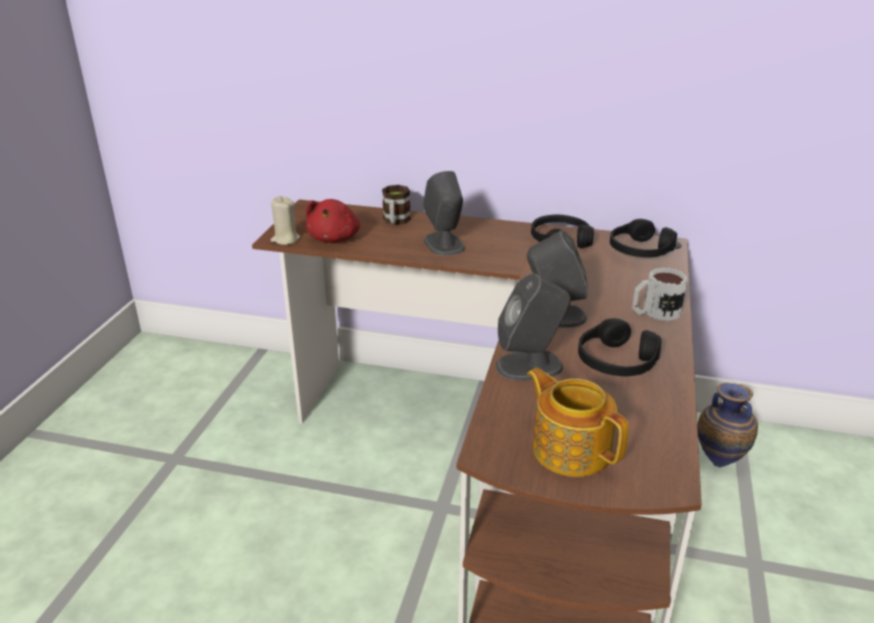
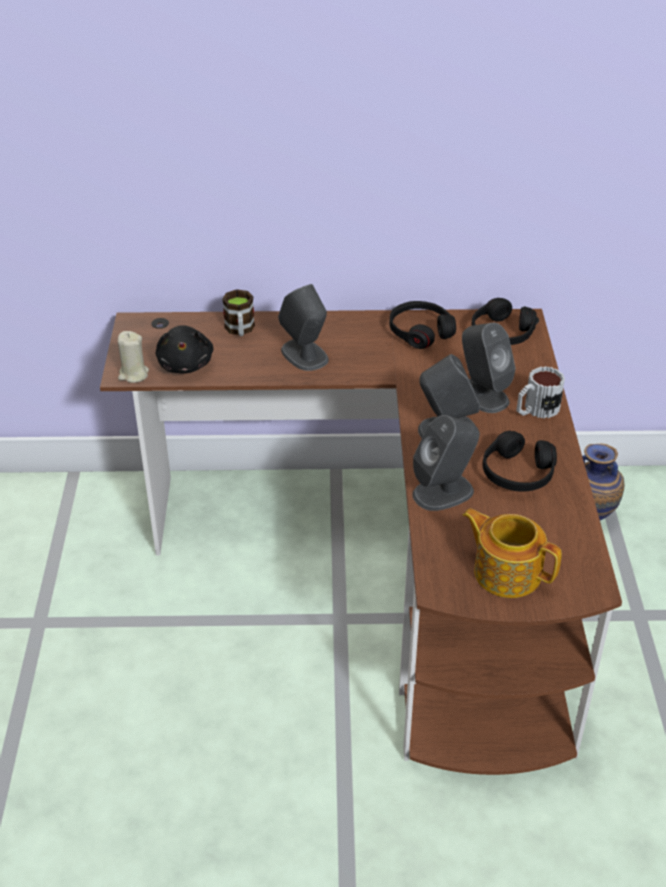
camera: 15 degrees left, 10 degrees up
red plush toy [306,199,360,243] -> black plush toy [156,325,213,374]
none -> grey speaker [462,323,516,413]

